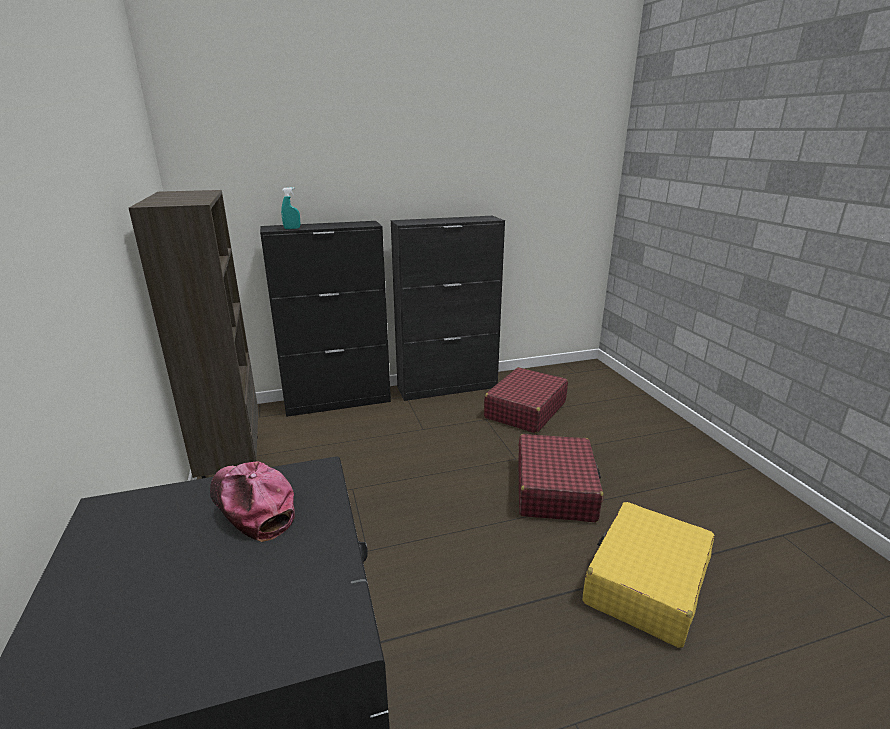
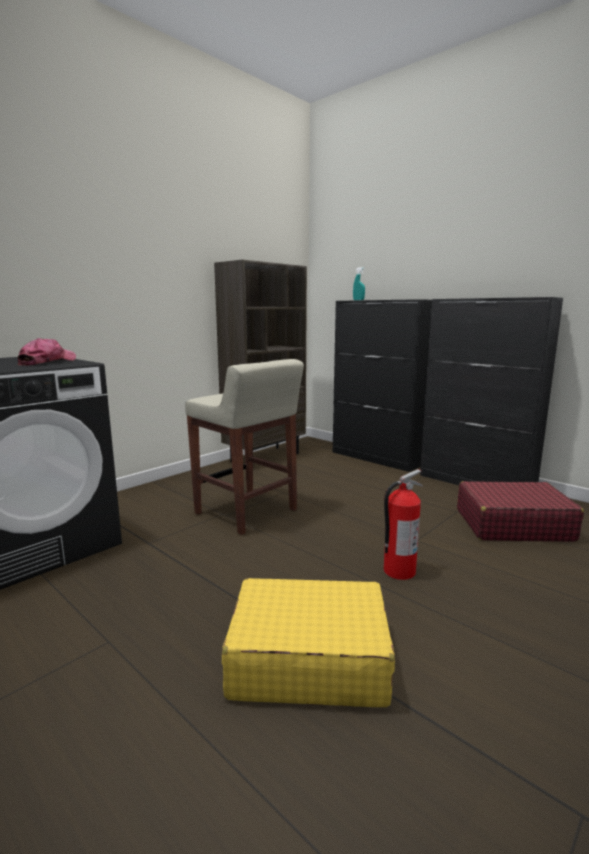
camera: 60 degrees right, 10 degrees down
red suitcase [518,434,604,522] -> fire extinguisher [384,469,423,580]
none -> beige stool [185,359,304,535]

